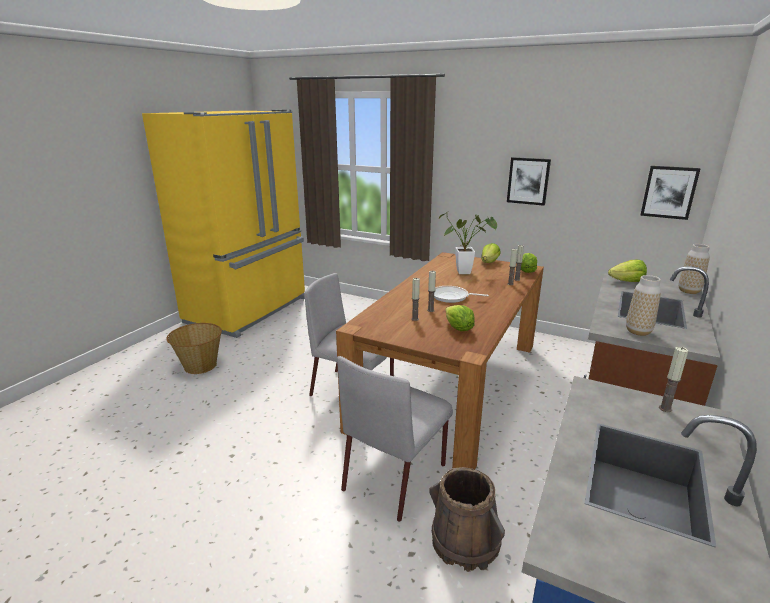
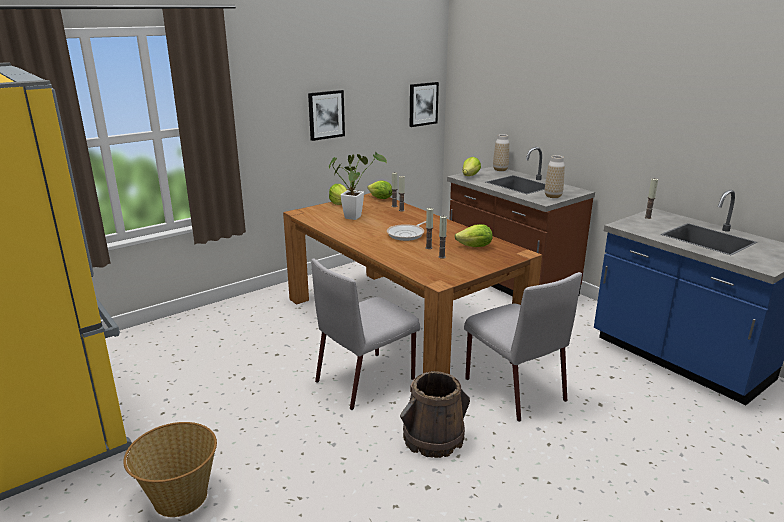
camera: 65 degrees left, 0 degrees up
brown bucket [430,467,505,572] -> brown bucket moved to [400,371,470,458]

